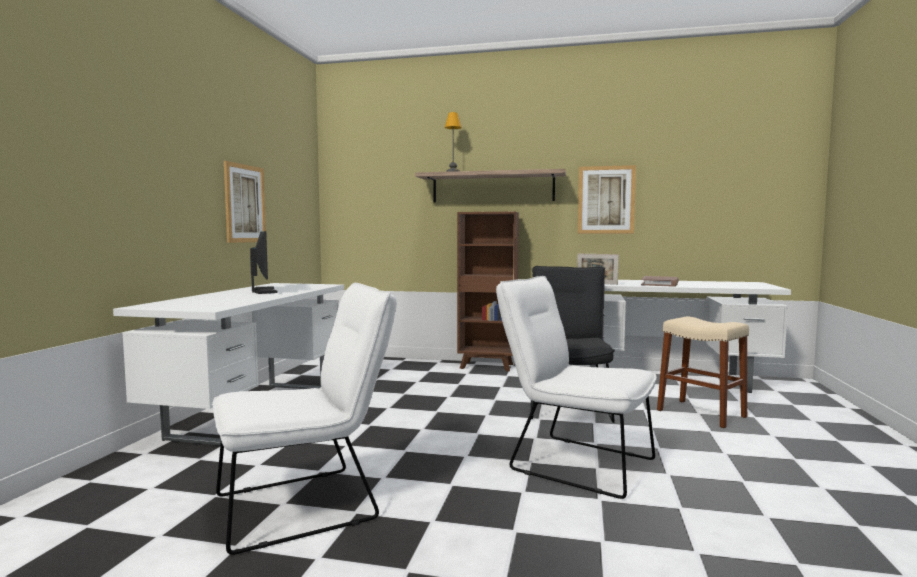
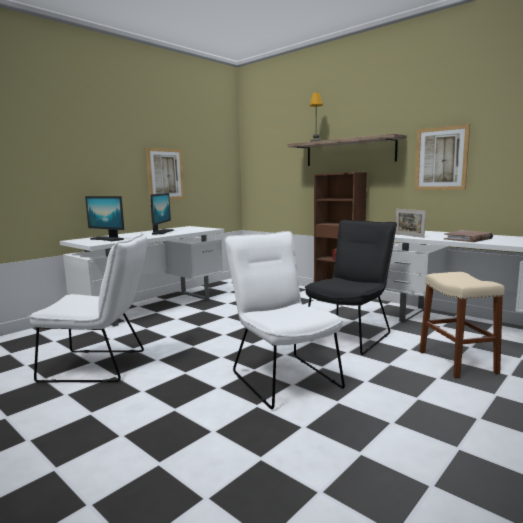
camera: 30 degrees right, 5 degrees up
none -> monitor [85,196,124,241]

